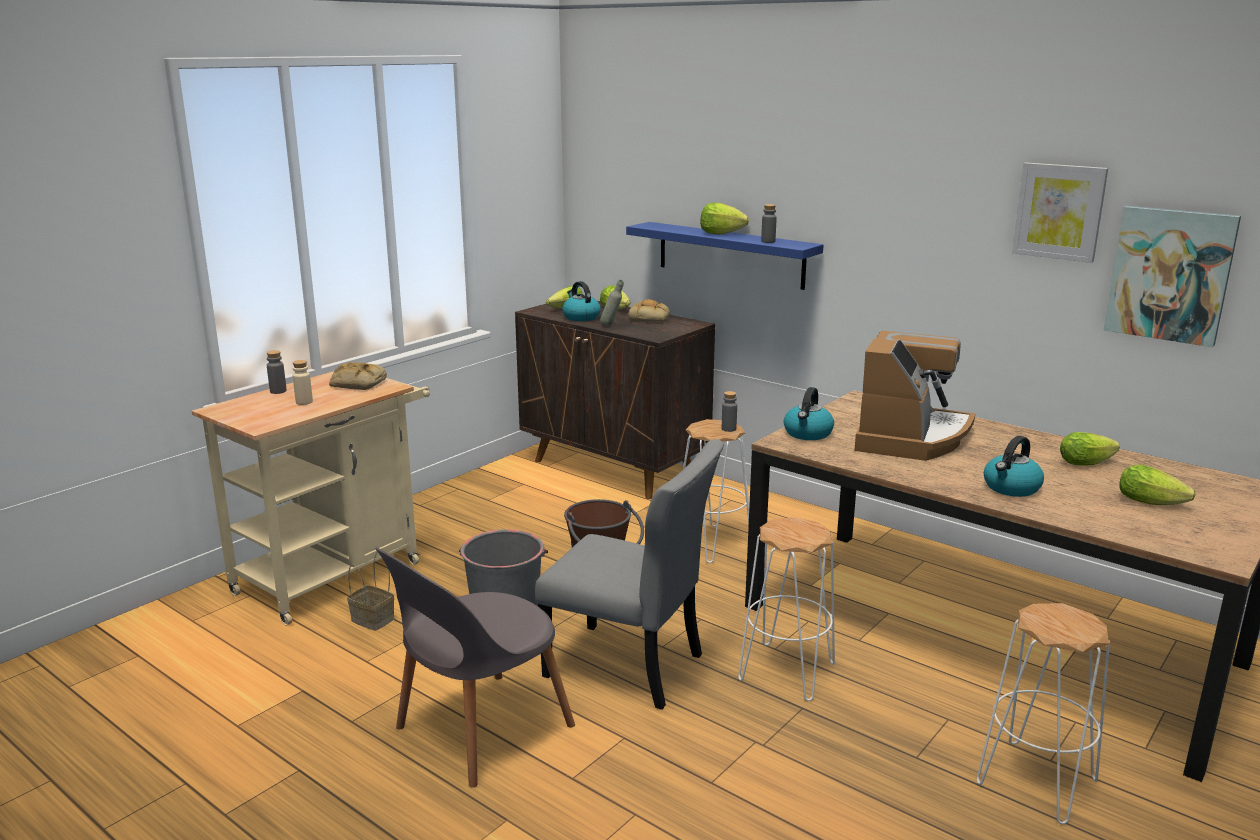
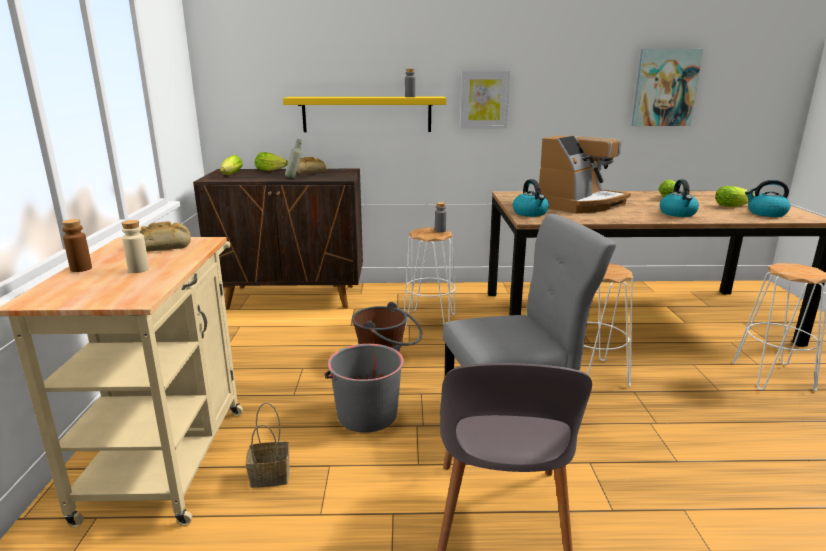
camera: 40 degrees left, 0 degrees up
grey bottle [267,350,287,394] -> brown bottle [62,219,92,272]
kettle [562,281,601,321] -> kettle moved to [745,180,790,217]
blue shelf [626,222,823,290] -> yellow shelf [283,97,446,132]
lettuce [700,203,749,235] -> none
coffee machine [854,331,975,461] -> coffee machine turned 60 degrees clockwise [539,135,631,213]
picture [1012,163,1108,263] -> picture moved to [460,71,510,128]

